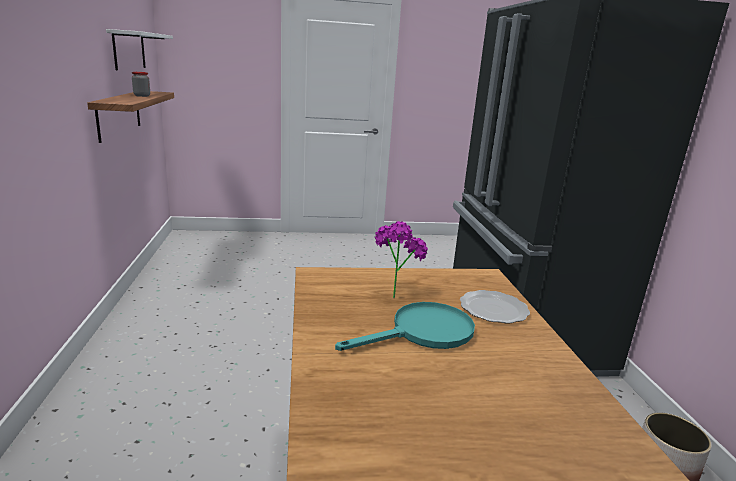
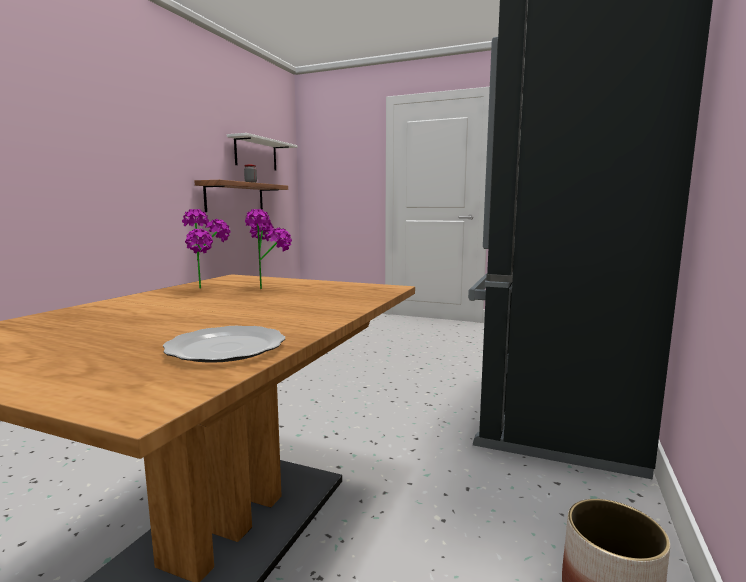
camera: 30 degrees right, 10 degrees down
turquoise frying pan [335,302,475,351] -> none
plate [460,290,530,324] -> plate moved to [163,326,285,363]
none -> potted plant [182,209,230,289]

